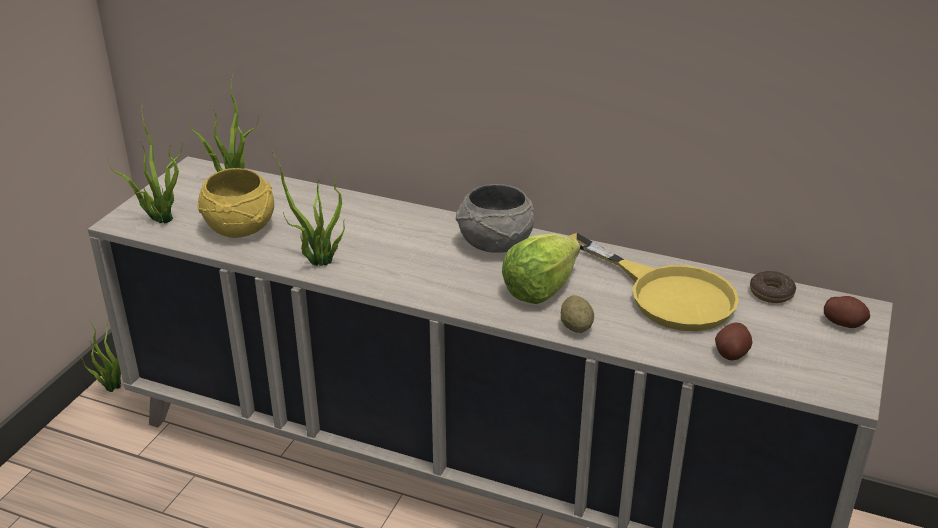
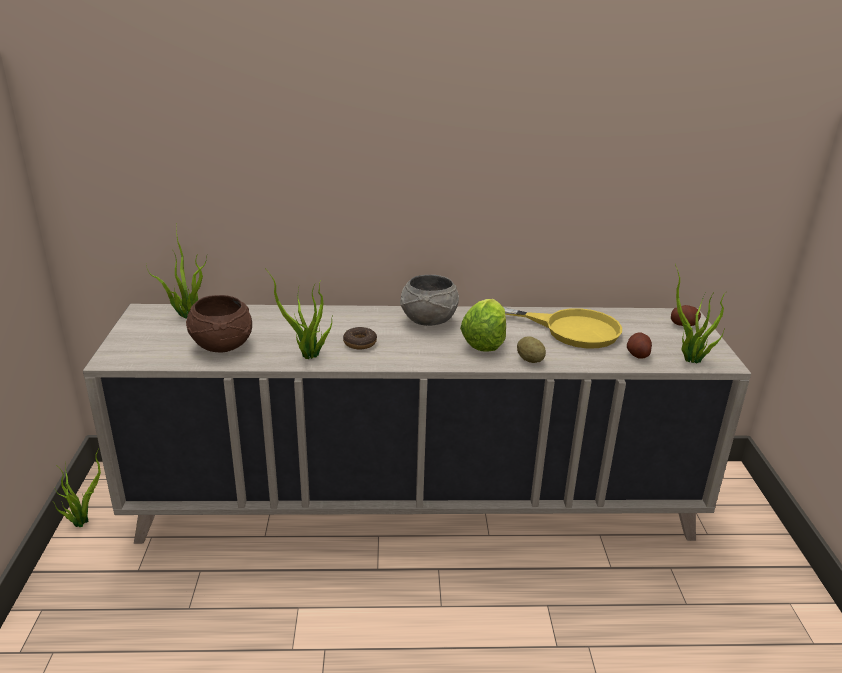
camera: 25 degrees left, 5 degrees down
potted plant [107,113,182,223] -> potted plant moved to [675,264,726,363]
yellow bowl [197,168,274,238] -> brown bowl [186,295,252,353]
donut [750,271,796,303] -> donut moved to [343,327,377,349]

